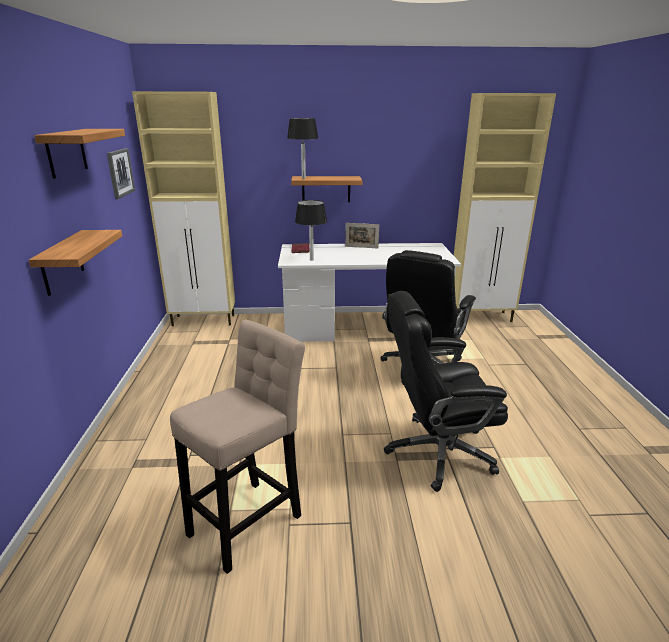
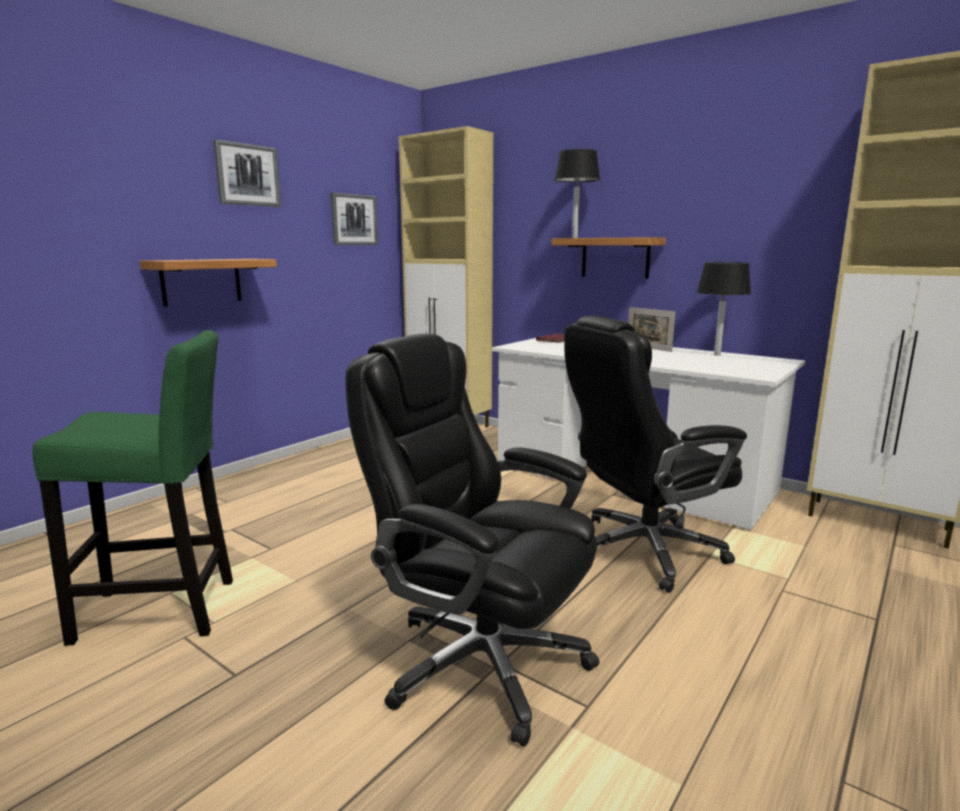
camera: 40 degrees right, 10 degrees down
shelf [34,129,125,179] -> picture [213,140,281,207]
beige stool [170,320,305,574] -> green stool [32,330,233,646]
black table lamp [295,200,327,261] -> black table lamp moved to [697,262,751,356]

